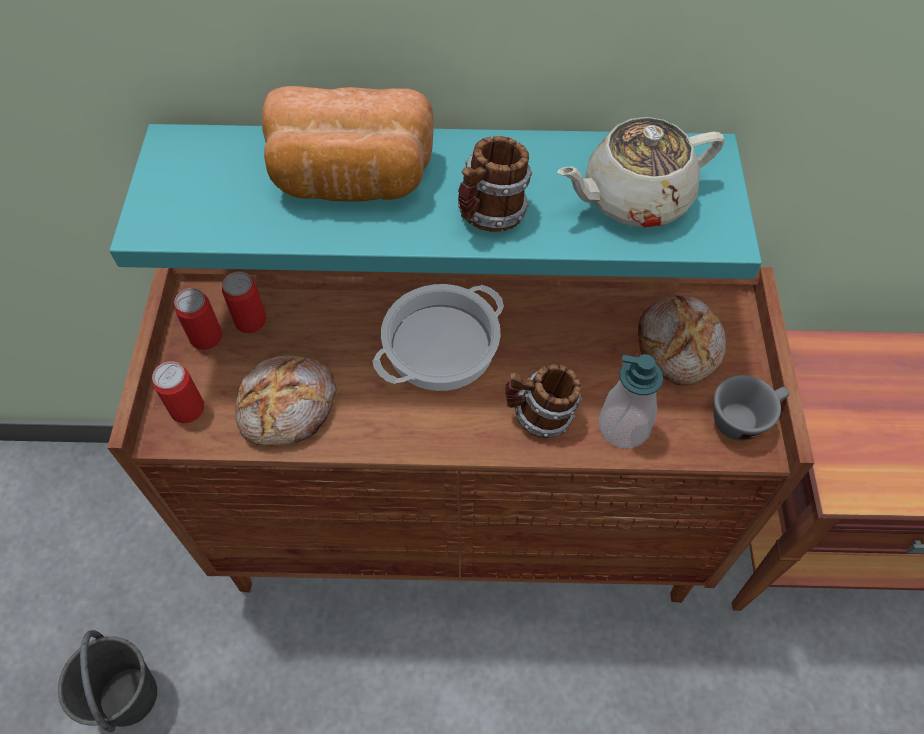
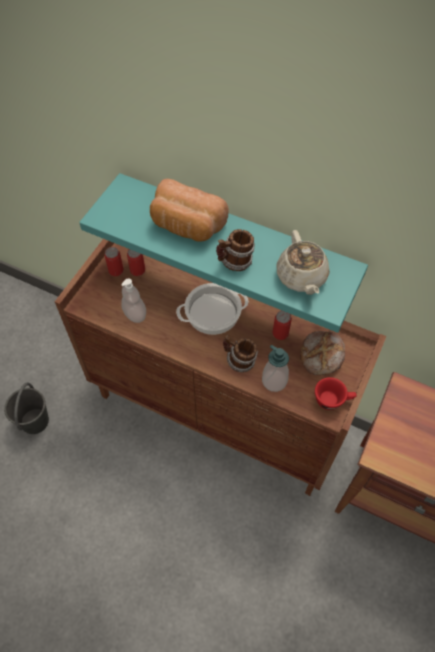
camera: 25 degrees right, 0 degrees up
can [152,361,204,423] -> can moved to [273,311,292,340]
bread [235,355,337,446] -> soap dispenser [121,278,146,323]
beige teapot [557,117,724,228] -> beige teapot turned 105 degrees counterclockwise [276,230,329,295]
grey cup [713,375,789,441] -> red cup [315,377,357,410]

